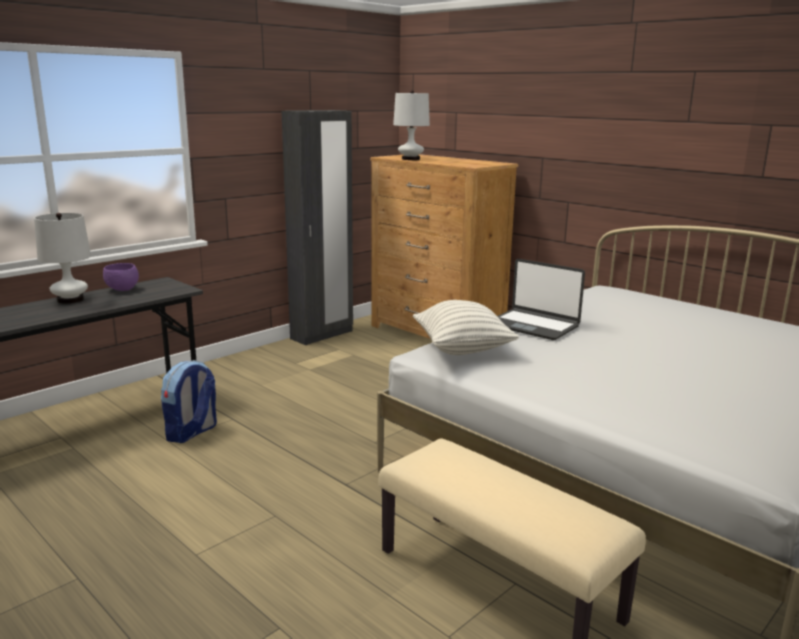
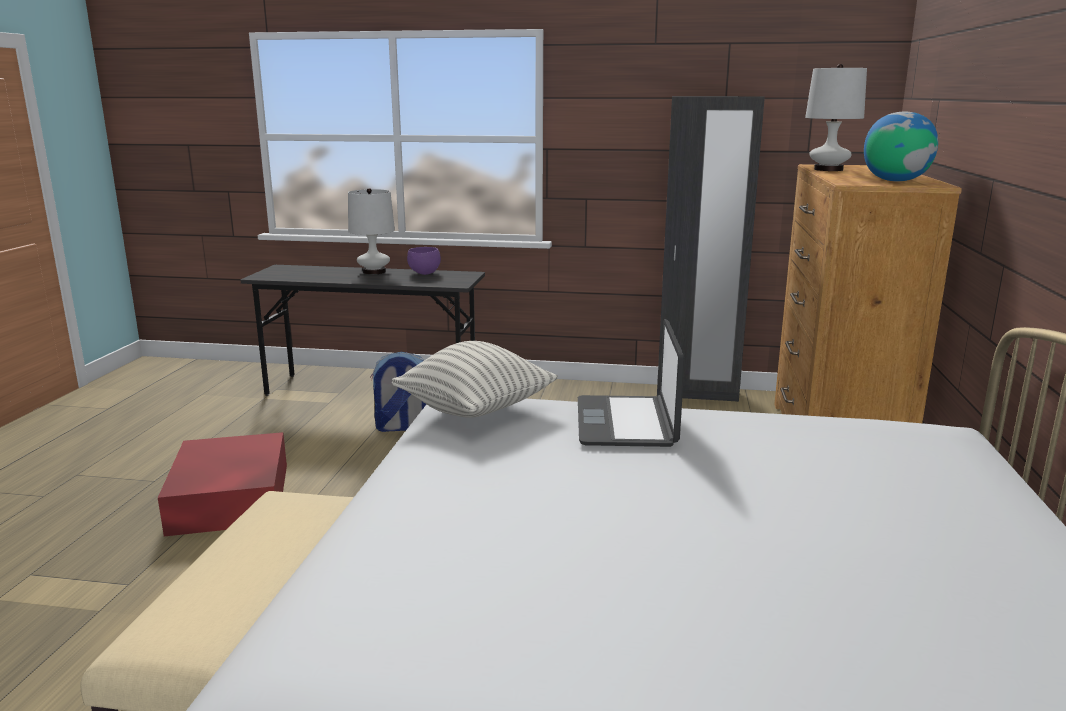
camera: 55 degrees right, 0 degrees up
none -> red storage box [158,432,287,537]
none -> globe [864,112,938,181]

